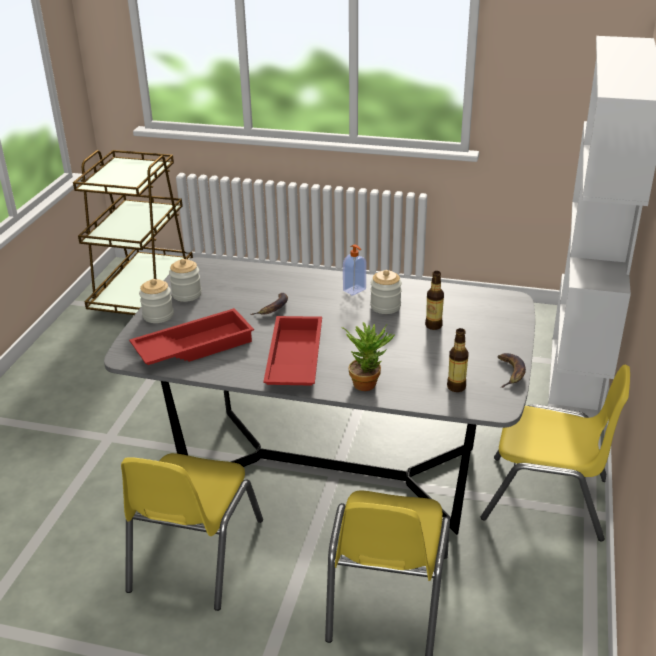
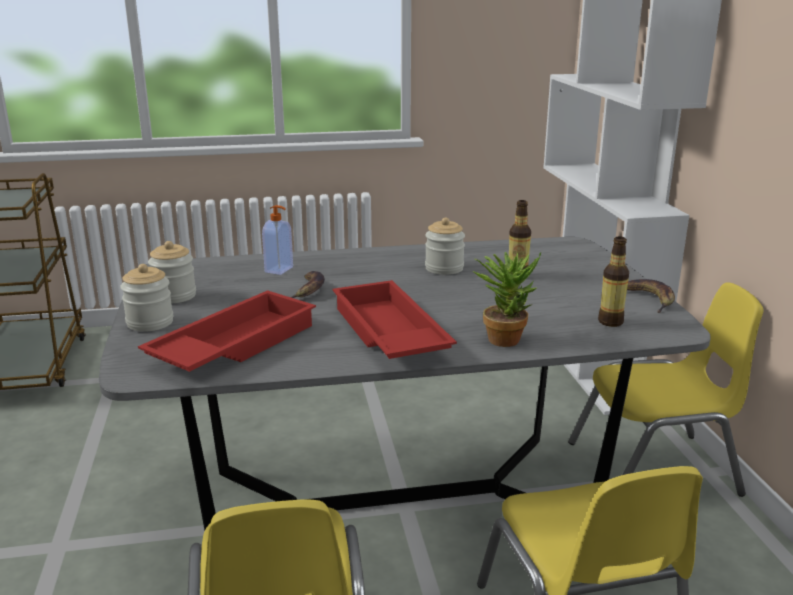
camera: 25 degrees left, 10 degrees down
soap dispenser [343,245,366,296] -> soap dispenser moved to [262,205,293,275]

